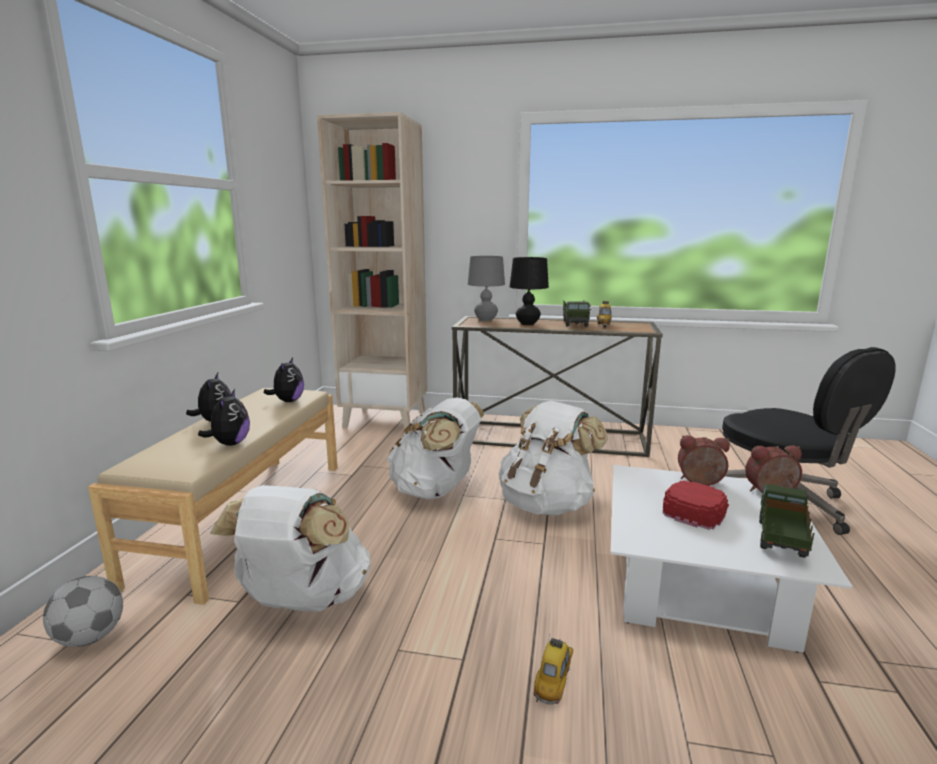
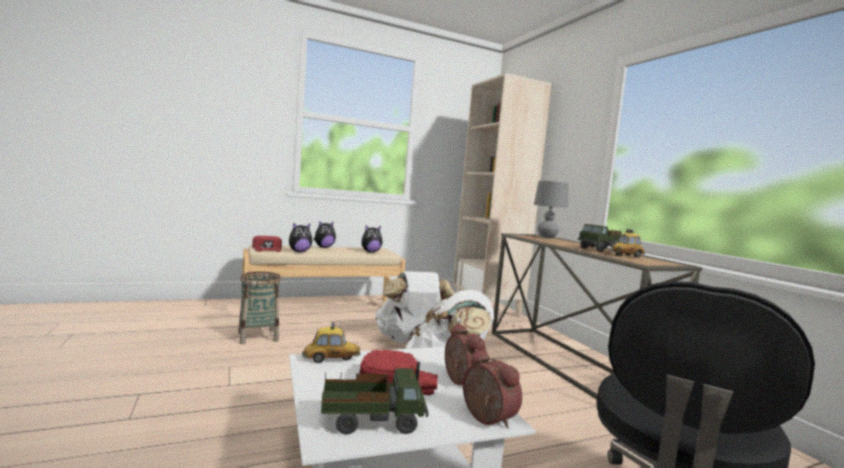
camera: 55 degrees right, 10 degrees down
football [43,576,123,647] -> none
white backpack [210,485,370,612] -> basket [238,272,281,344]
black table lamp [510,257,549,325] -> none
toy car [534,638,573,705] -> toy car moved to [302,322,360,363]
none -> red cap [252,236,282,252]

